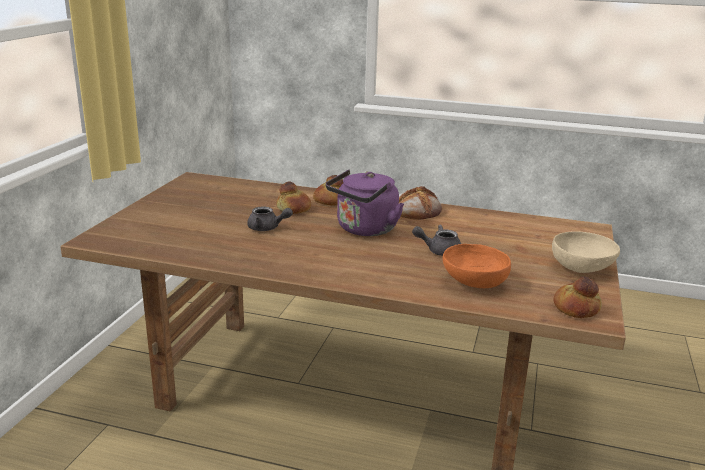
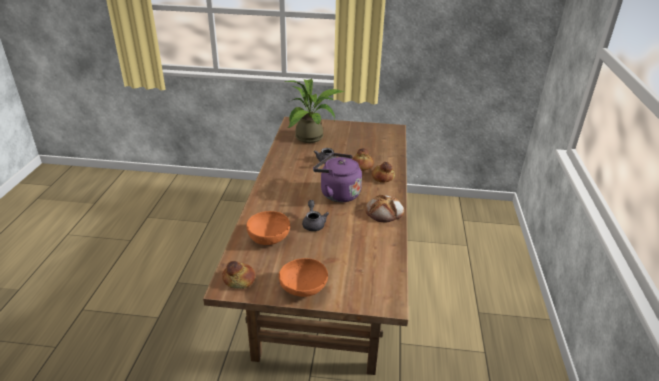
camera: 80 degrees right, 10 degrees up
beige bowl [552,231,620,273] -> orange bowl [279,258,328,297]
none -> potted plant [284,79,344,143]

